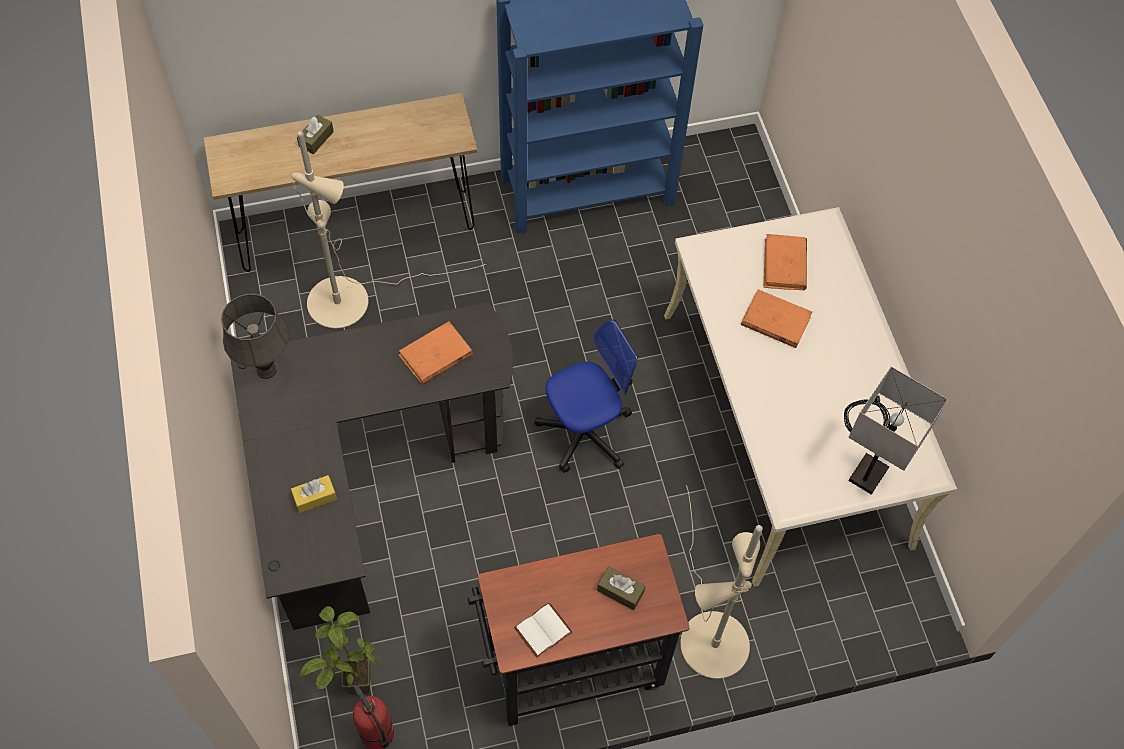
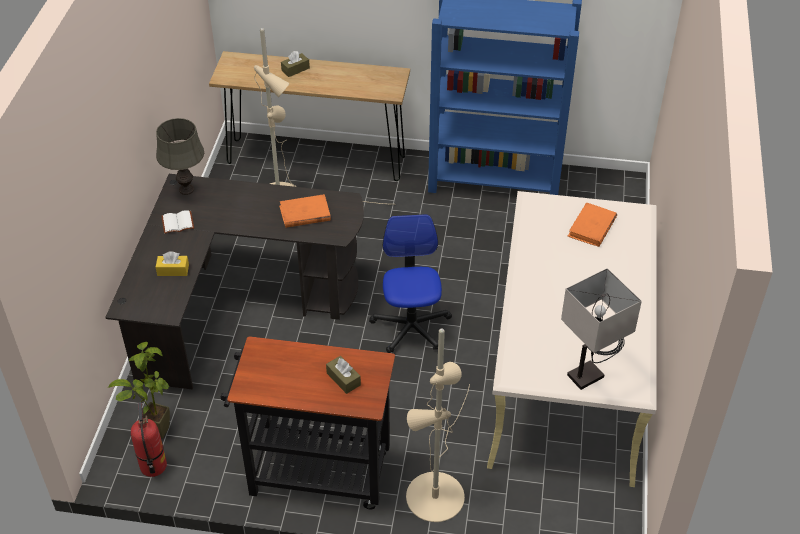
camera: 25 degrees right, 15 degrees down
white book [514,602,573,658] -> white book moved to [161,210,194,234]
office chair [534,320,638,473] -> office chair turned 90 degrees counterclockwise [369,214,452,353]
orange book [741,289,812,348] -> none

